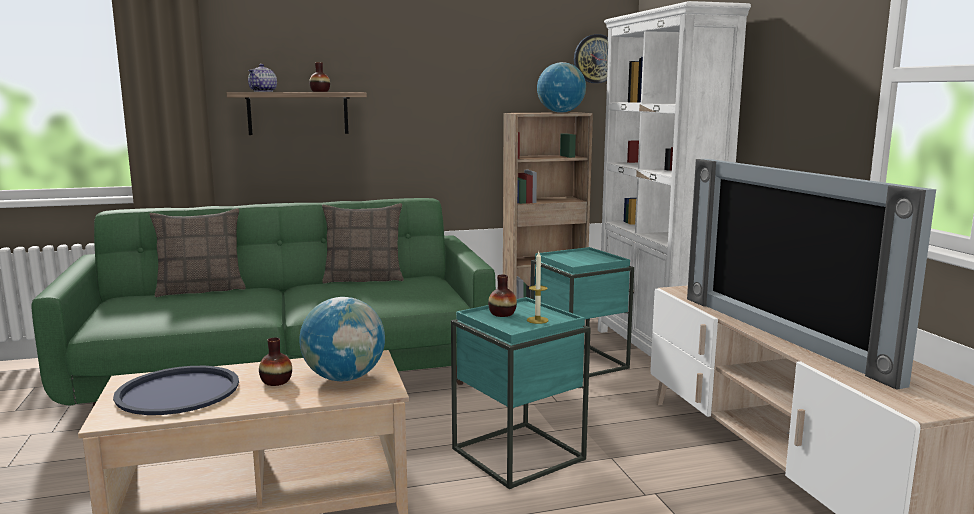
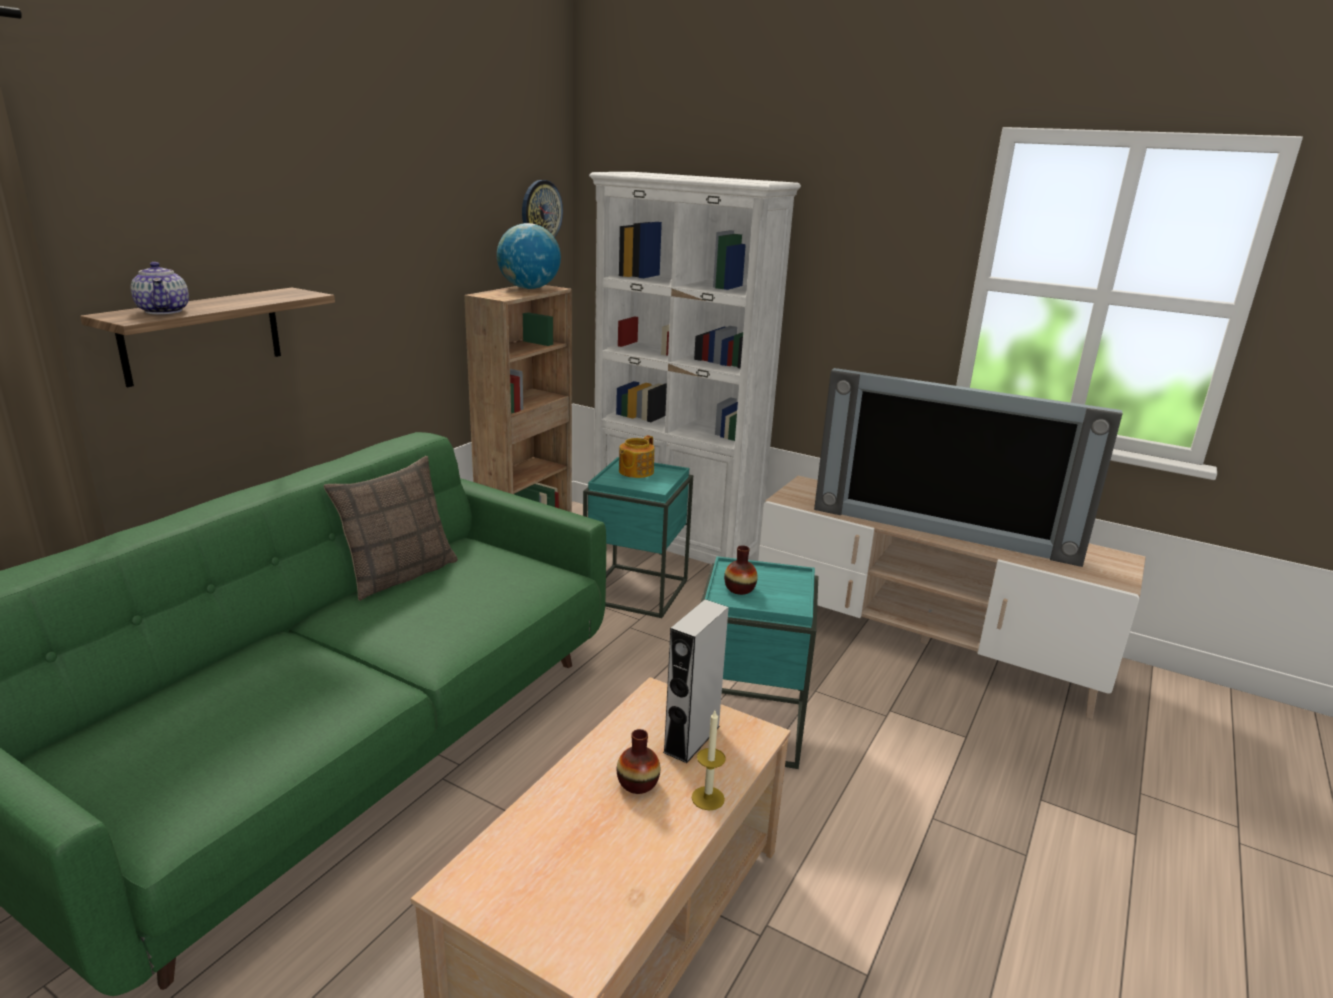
camera: 45 degrees left, 10 degrees up
blue tray [113,366,239,415] -> none
pillow [149,208,246,297] -> none
globe [299,297,385,381] -> grey speaker [663,599,729,763]
vase [309,62,330,92] -> none
candle [527,252,549,324] -> candle moved to [692,711,726,810]
none -> teapot [619,435,654,478]

